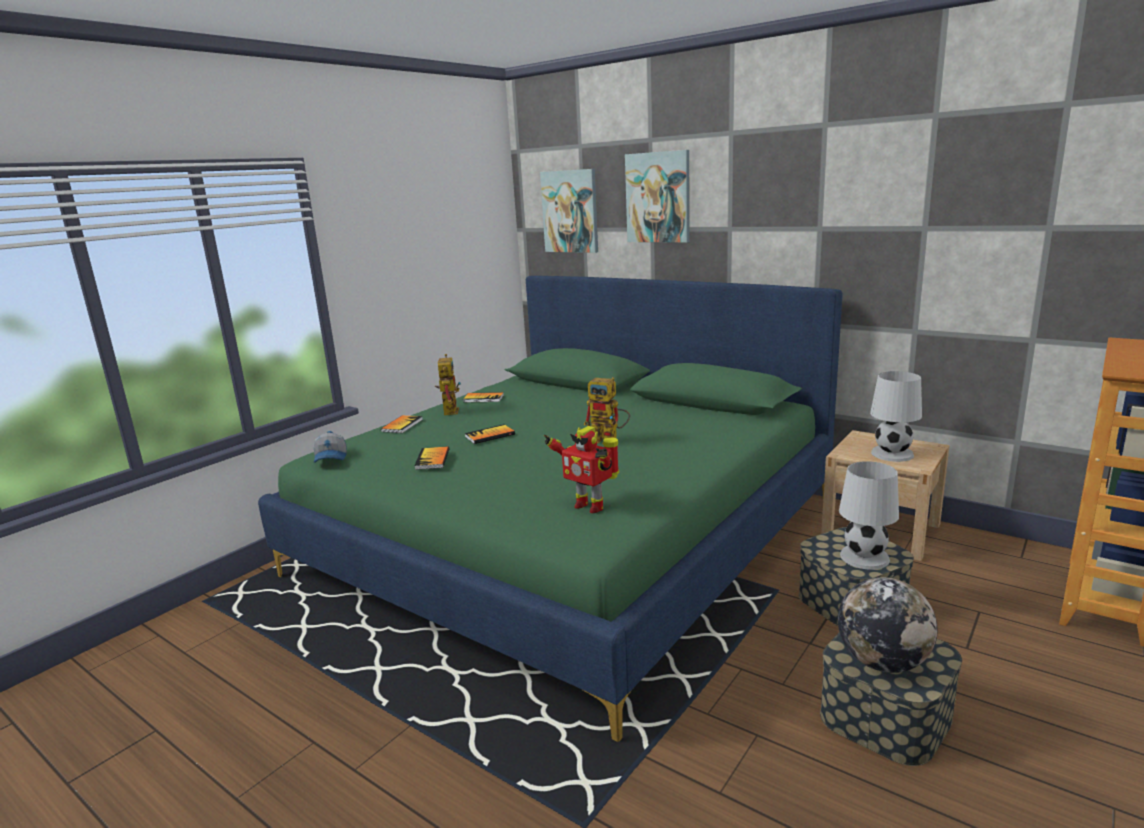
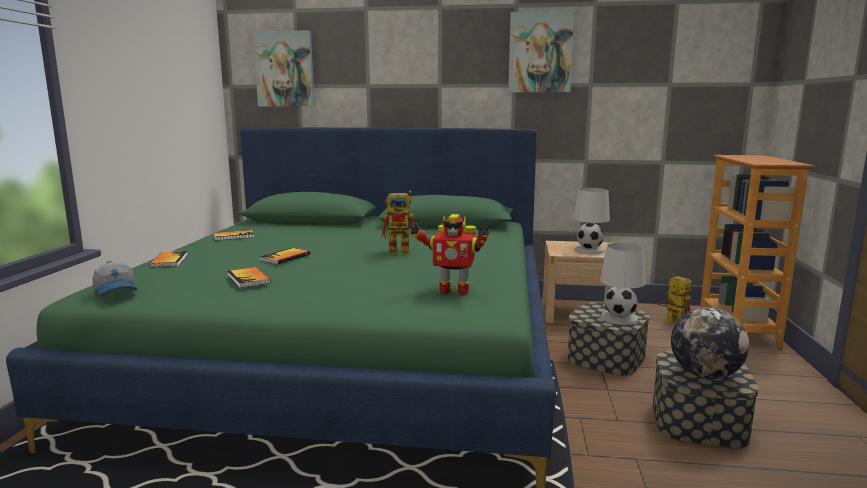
camera: 30 degrees left, 5 degrees down
toy robot [435,354,461,415] -> toy robot moved to [657,273,692,324]
picture [625,150,690,243] -> picture moved to [508,11,574,92]

